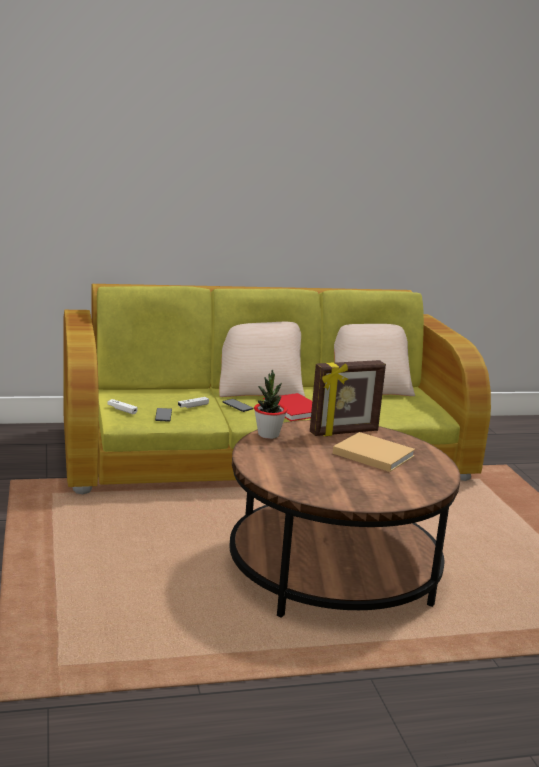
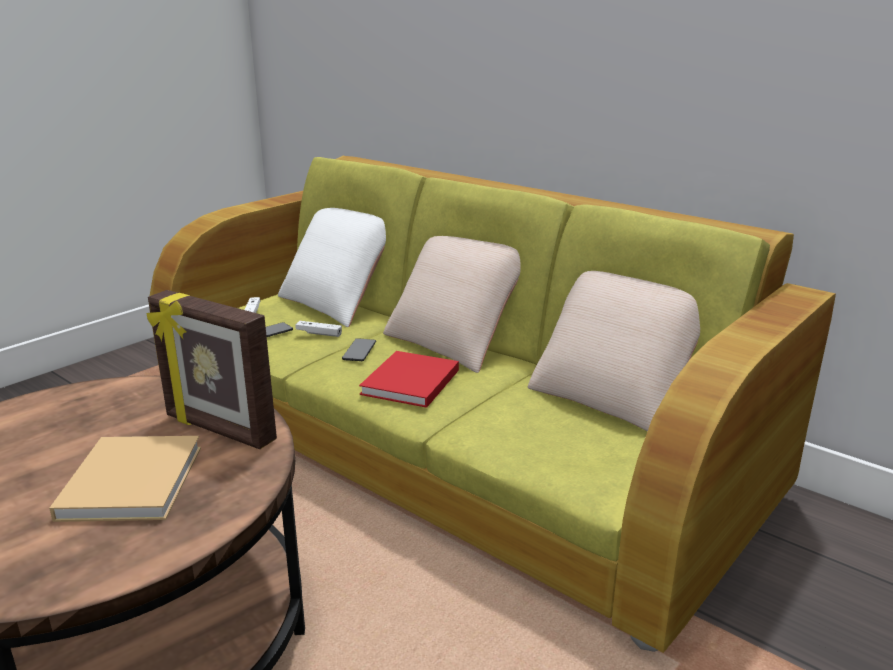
camera: 55 degrees right, 5 degrees up
potted plant [254,369,287,439] -> none
none -> white pillow [278,208,386,327]

